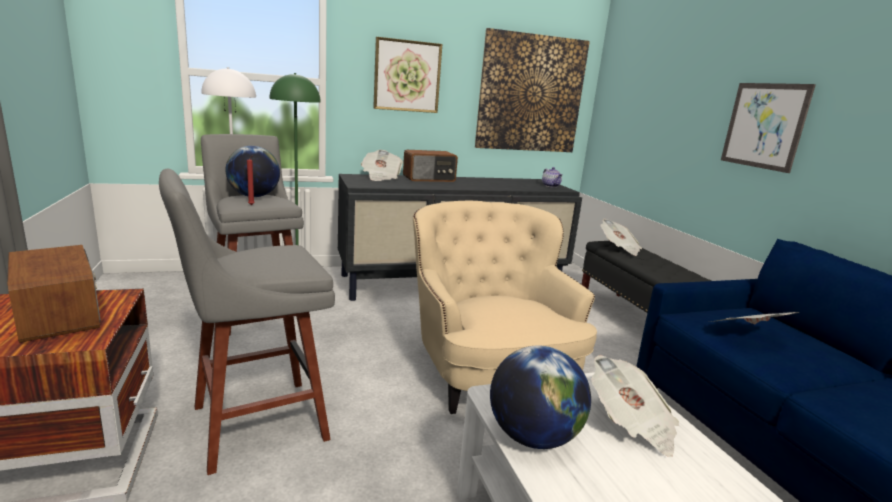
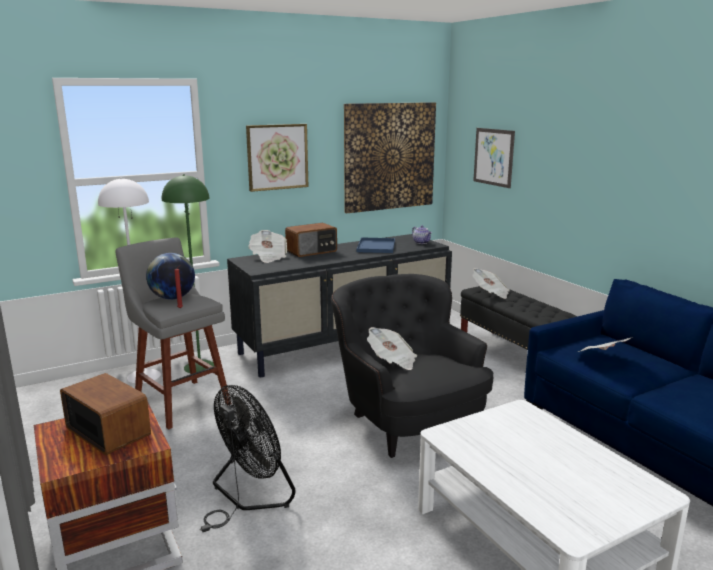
camera: 10 degrees left, 0 degrees up
grey stool [159,169,335,475] -> black fan [199,385,295,532]
beige armchair [413,201,597,414] -> black armchair [331,274,493,458]
globe [490,346,591,449] -> none
newspaper [591,355,679,457] -> newspaper moved to [367,327,417,370]
picture [721,83,816,173] -> picture moved to [473,128,515,188]
none -> blue tray [357,237,395,253]

